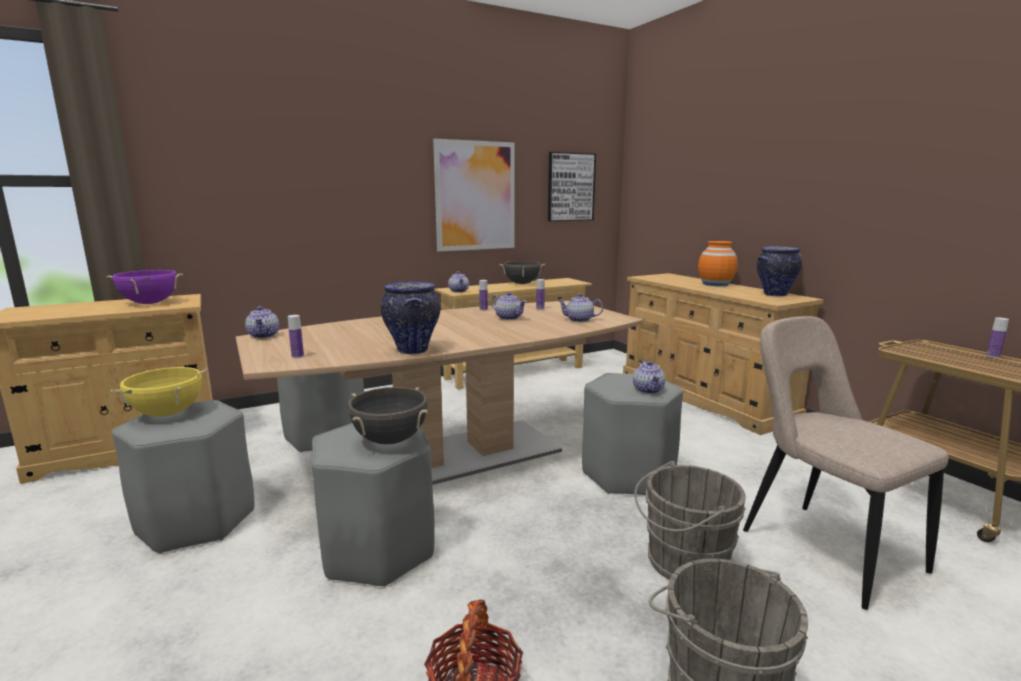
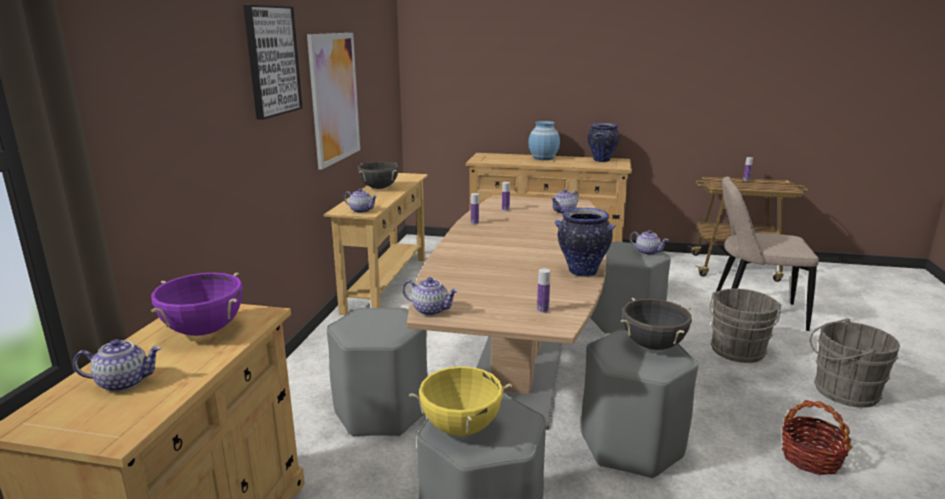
camera: 50 degrees left, 5 degrees up
teapot [491,292,527,320] -> teapot moved to [73,339,162,392]
picture [548,152,596,221] -> picture moved to [243,5,303,120]
orange vase [698,241,738,286] -> blue vase [528,121,560,160]

